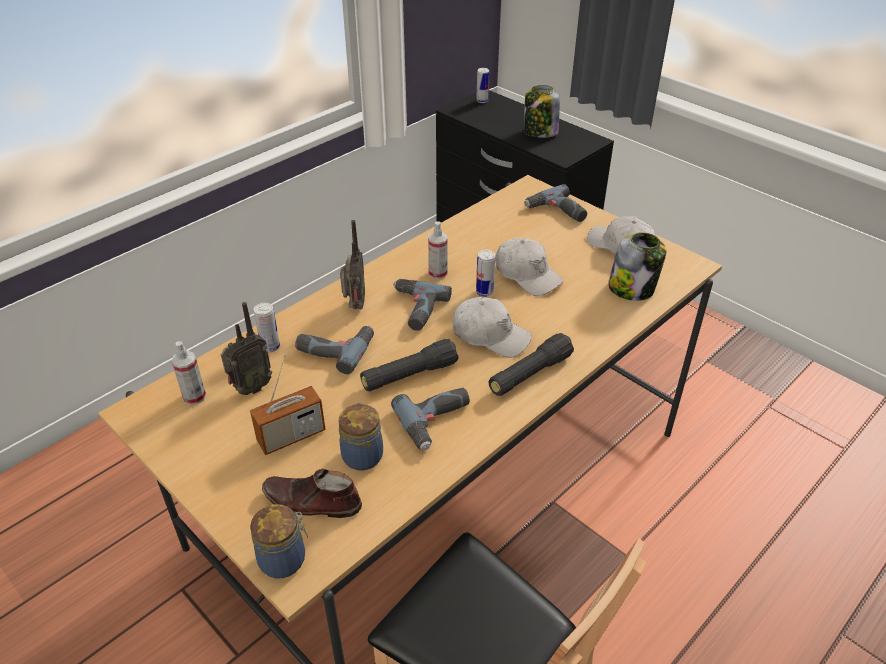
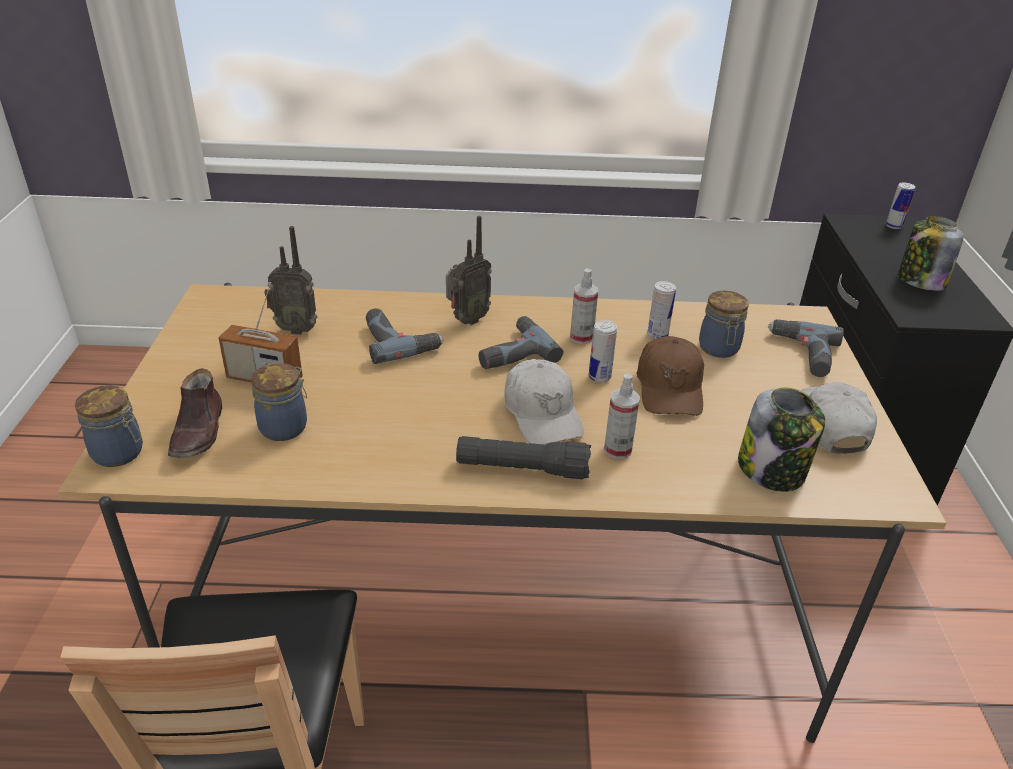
camera: 45 degrees right, 5 degrees down
spray bottle [171,341,206,405] -> spray bottle moved to [604,373,640,459]
can [253,303,280,352] -> can moved to [647,281,676,339]
brown shoe [262,468,362,518] -> brown shoe turned 150 degrees counterclockwise [168,368,222,458]
black flashlight [360,339,459,391] -> none
power drill [391,388,470,450] -> none
white cap [495,238,564,296] -> brown cap [636,336,704,416]
none -> jar [699,291,749,358]

